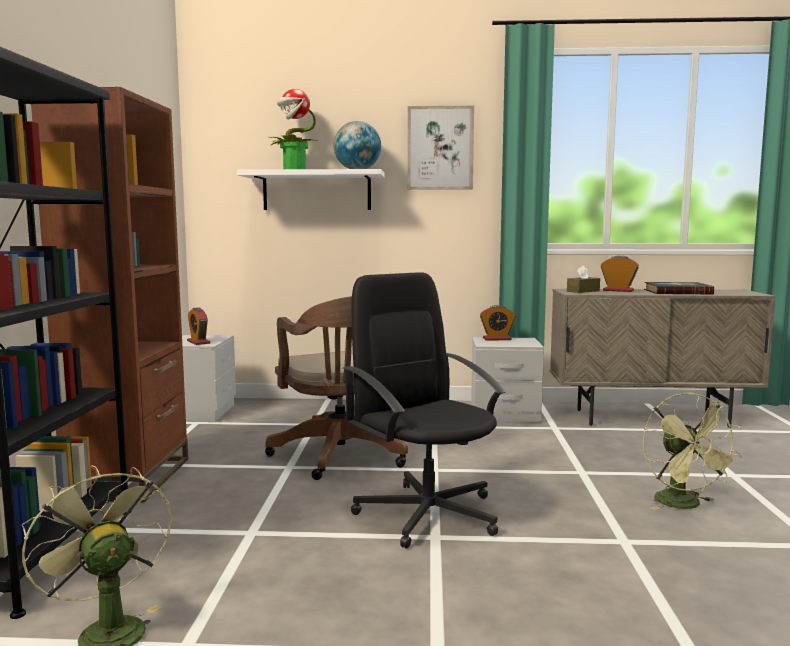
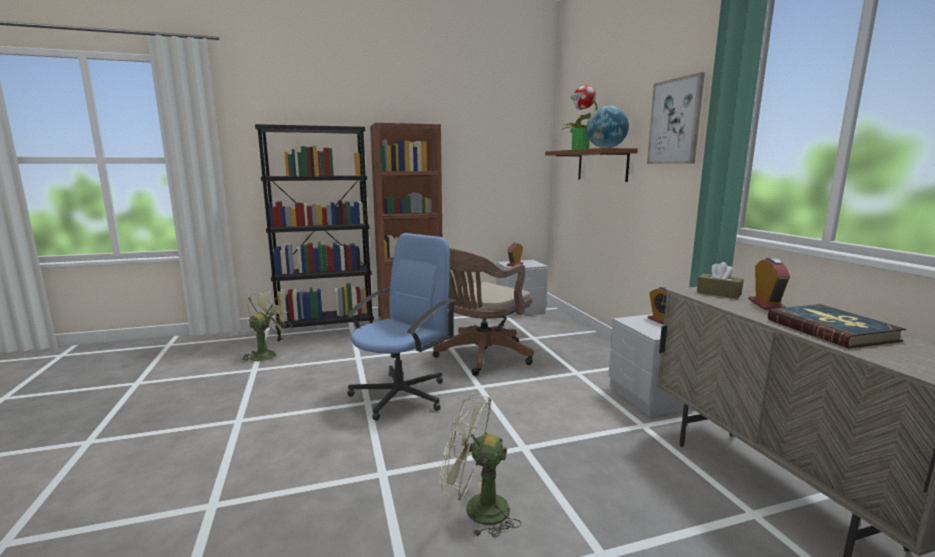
camera: 70 degrees right, 5 degrees up
white shelf [237,169,385,210] -> brown shelf [545,148,638,182]
black office chair [343,272,506,548] -> blue office chair [346,233,456,421]
green fan [643,392,741,510] -> green fan turned 45 degrees clockwise [440,393,521,538]

